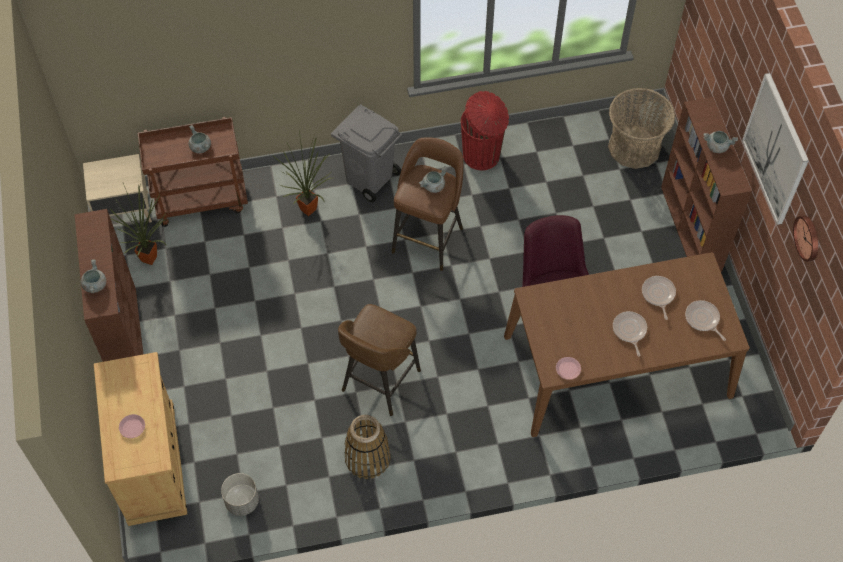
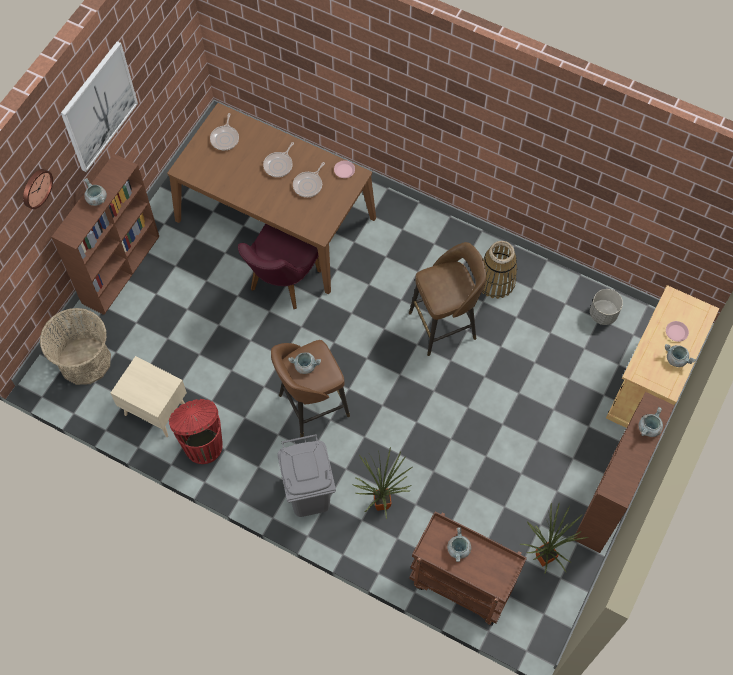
camera: 140 degrees left, 5 degrees up
beige nightstand [83,154,152,222] -> beige nightstand moved to [111,356,187,437]
frying pan [642,276,676,320] -> frying pan moved to [293,162,325,197]
wall clock [793,215,818,262] -> wall clock moved to [23,169,53,209]
none -> grey cooking pot [665,344,696,367]

